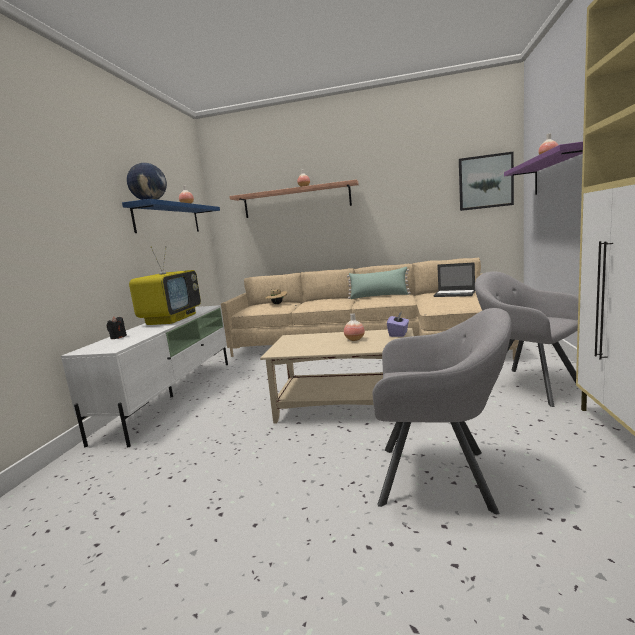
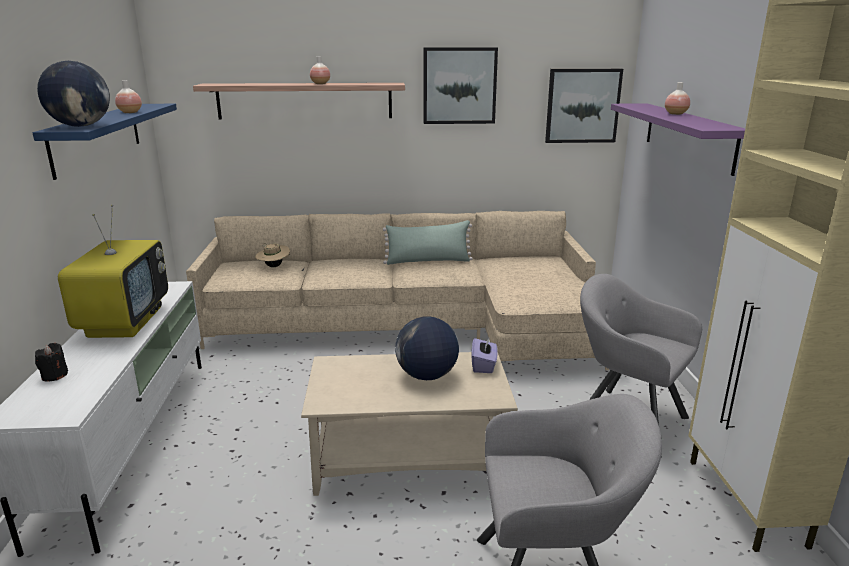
camera: 15 degrees left, 10 degrees up
vase [344,313,365,341] -> globe [395,316,459,380]
laptop [434,262,475,297] -> none
none -> picture [424,47,498,124]

